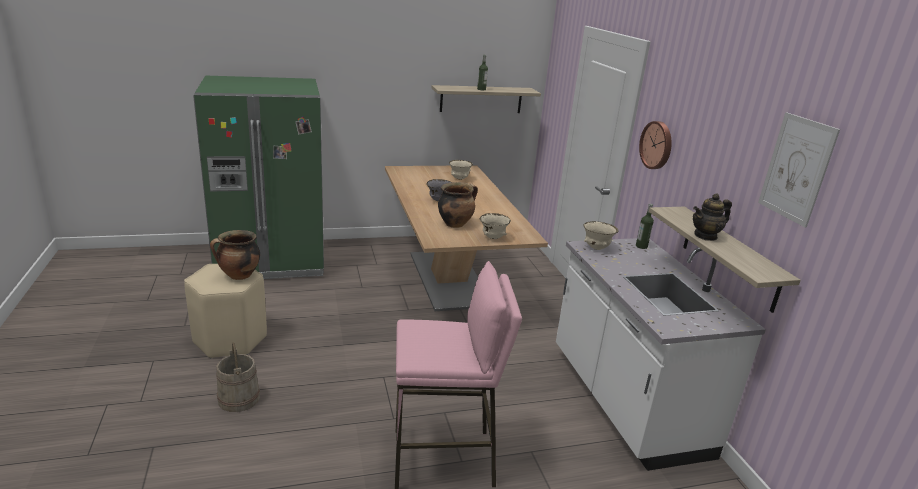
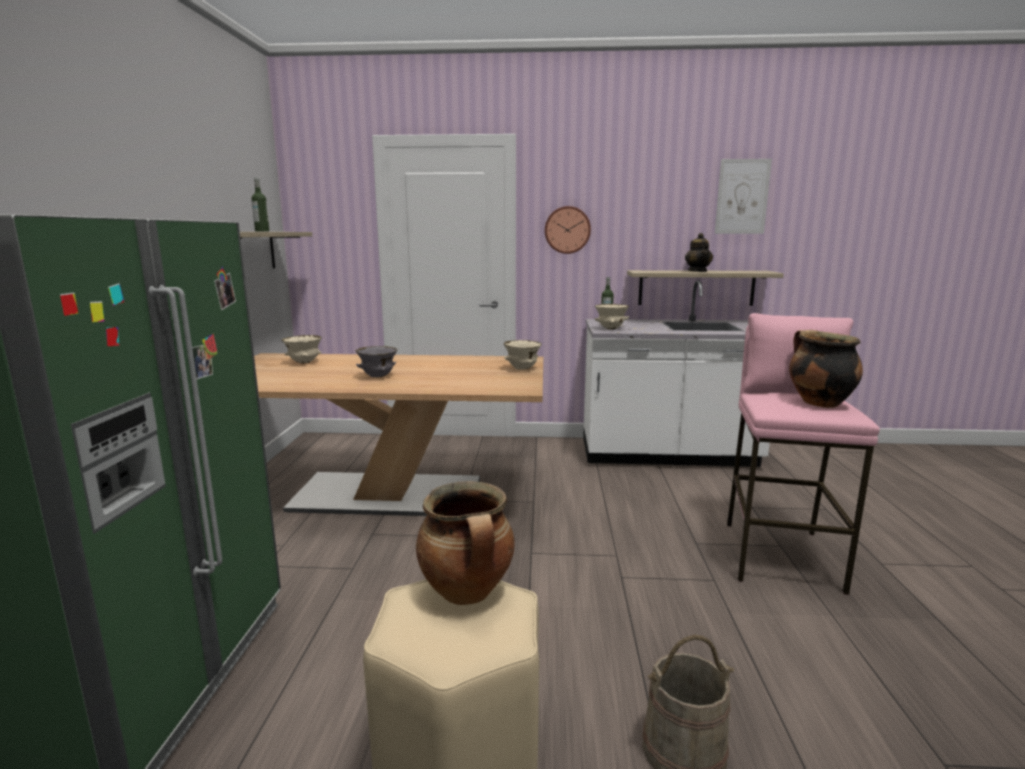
camera: 70 degrees left, 10 degrees down
cooking pot [438,182,478,228] -> cooking pot moved to [789,330,863,408]

